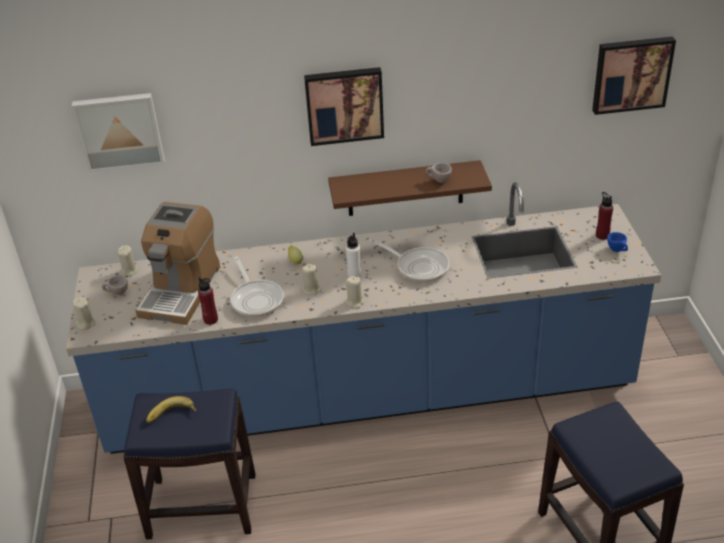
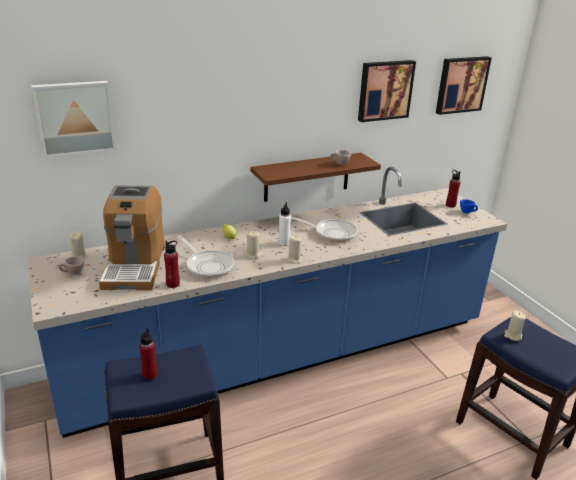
camera: 20 degrees left, 10 degrees down
beige candle [72,297,95,330] -> beige candle moved to [504,311,526,341]
banana [146,396,196,423] -> red bottle [139,329,158,380]
picture [304,67,384,146] -> picture moved to [358,60,416,122]

